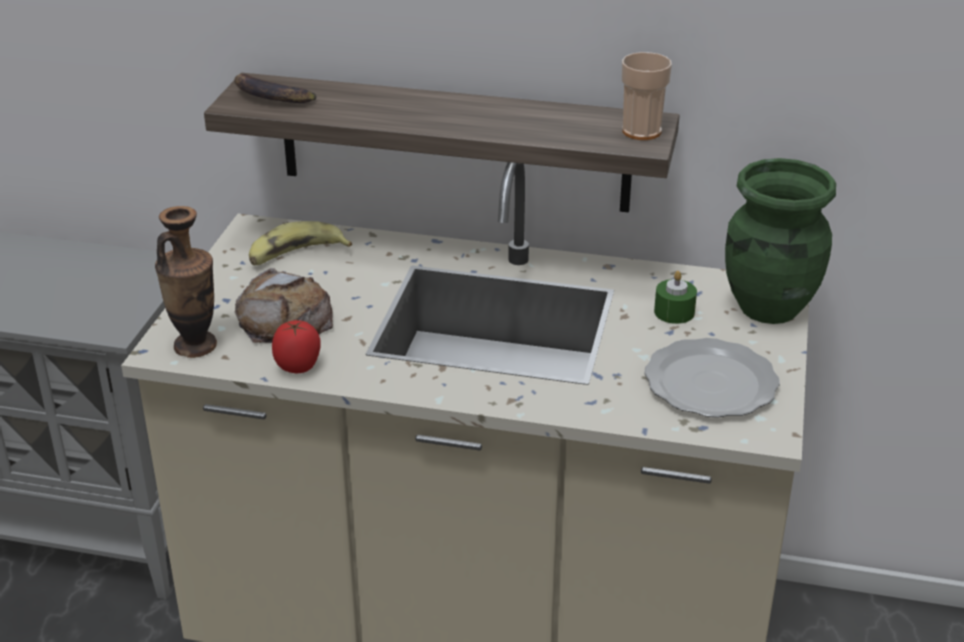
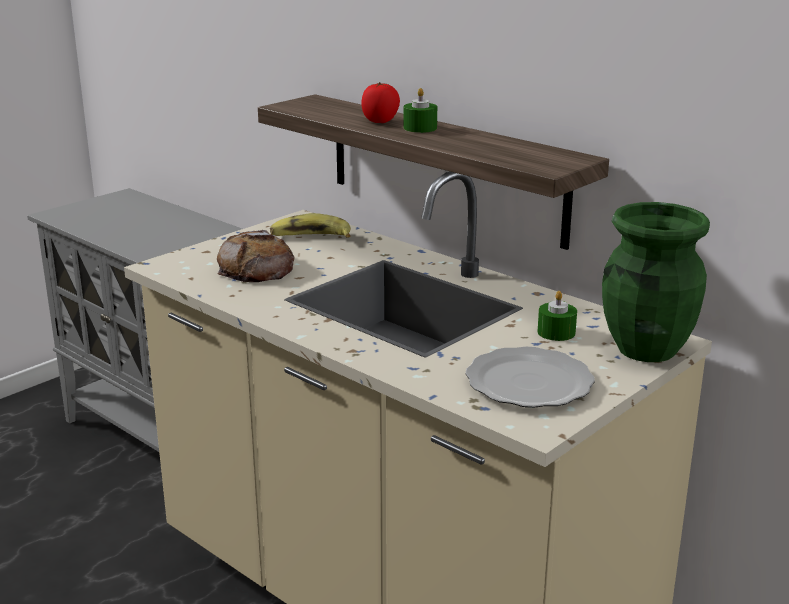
camera: 30 degrees right, 10 degrees down
vase [155,206,217,358] -> none
banana [234,74,317,103] -> none
tomato [272,320,321,373] -> tomato moved to [361,82,400,123]
cup [622,52,672,140] -> none
none -> green candle [404,88,437,133]

